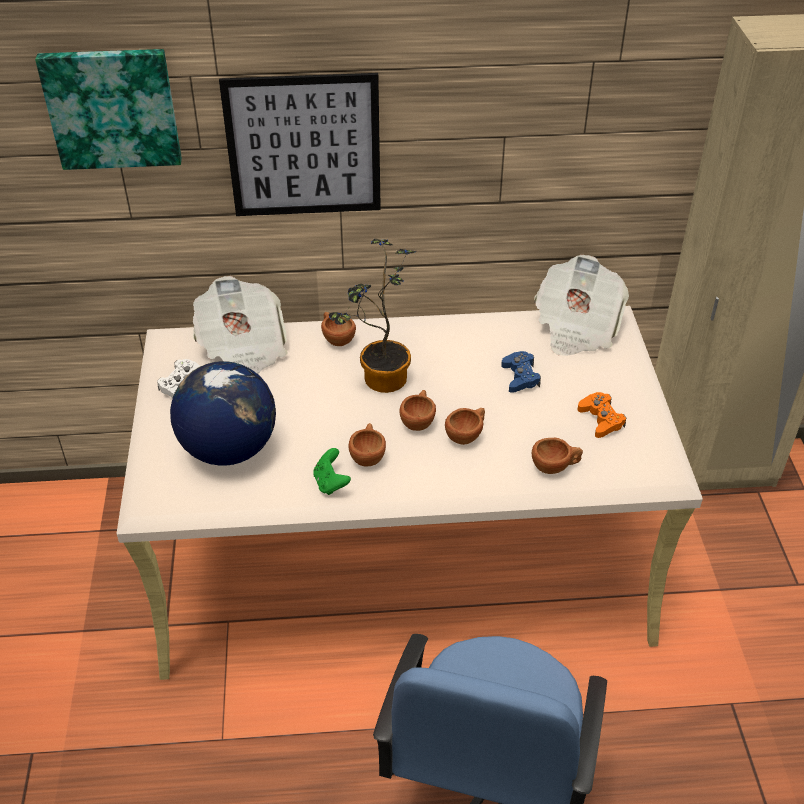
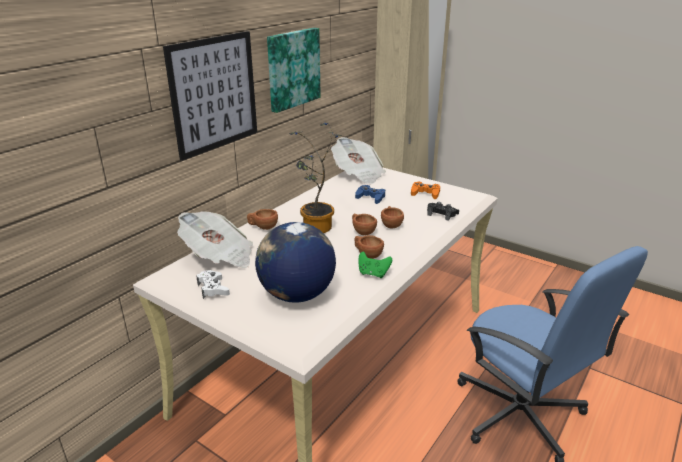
camera: 50 degrees left, 15 degrees down
picture [35,49,182,170] -> picture moved to [267,28,321,113]
brown cup [532,438,583,474] -> black game controller [427,202,459,221]

